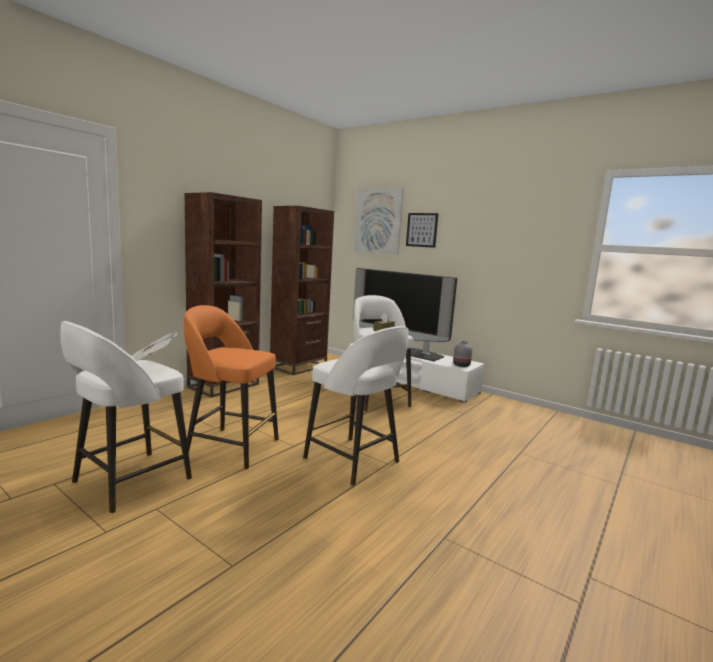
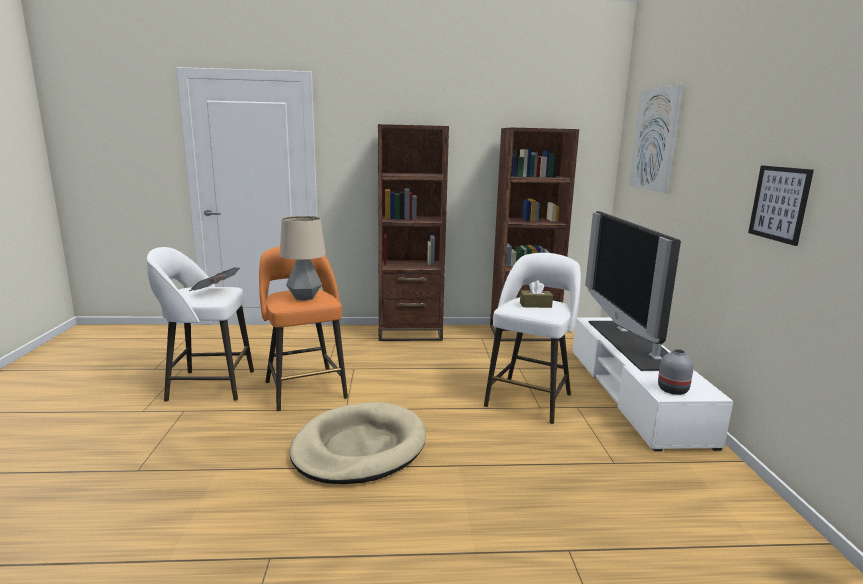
camera: 50 degrees right, 5 degrees up
white stool [303,326,409,486] -> beige dog bed [290,402,426,484]
picture [406,213,439,248] -> picture moved to [748,166,814,246]
none -> table lamp [280,216,326,301]

